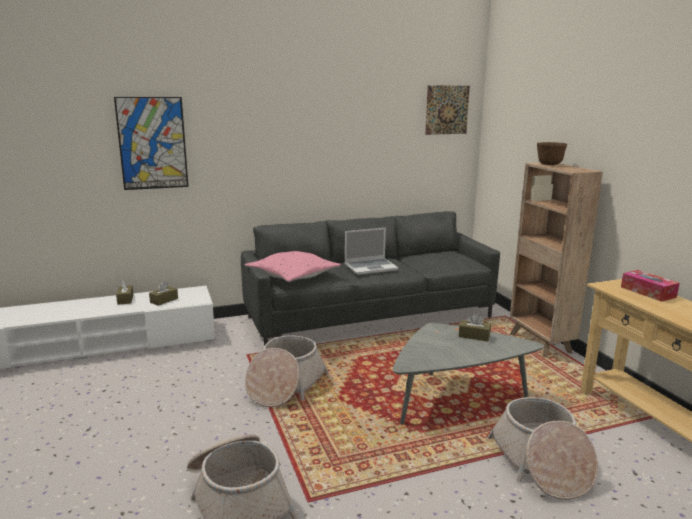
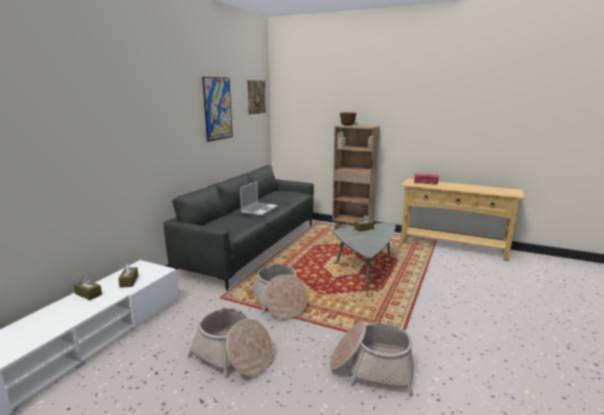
camera: 45 degrees left, 0 degrees up
picture [114,97,188,190] -> picture moved to [202,77,233,142]
pink pillow [245,251,341,282] -> none
basket [487,397,598,500] -> basket moved to [188,308,273,378]

